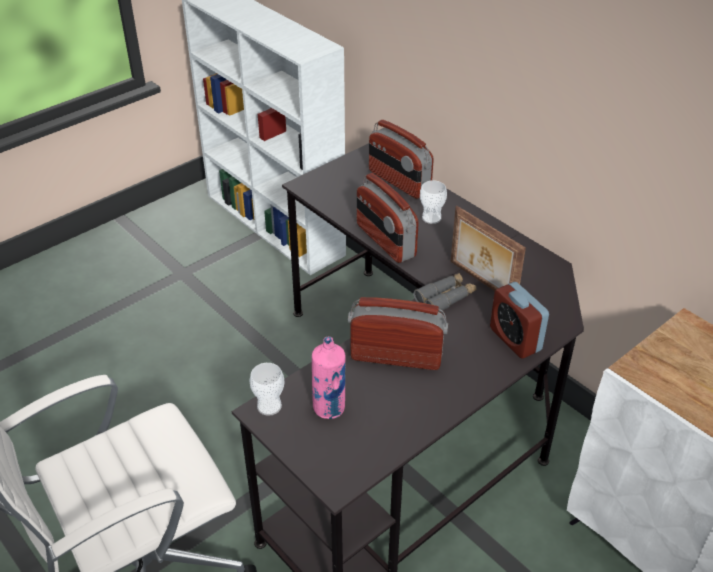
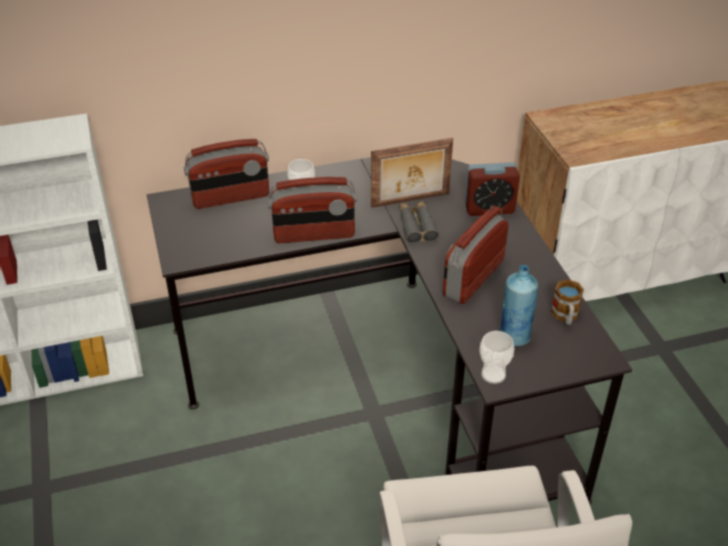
camera: 65 degrees left, 0 degrees up
pink bottle [312,337,345,419] -> blue bottle [500,265,538,346]
none -> mug [551,280,584,325]

